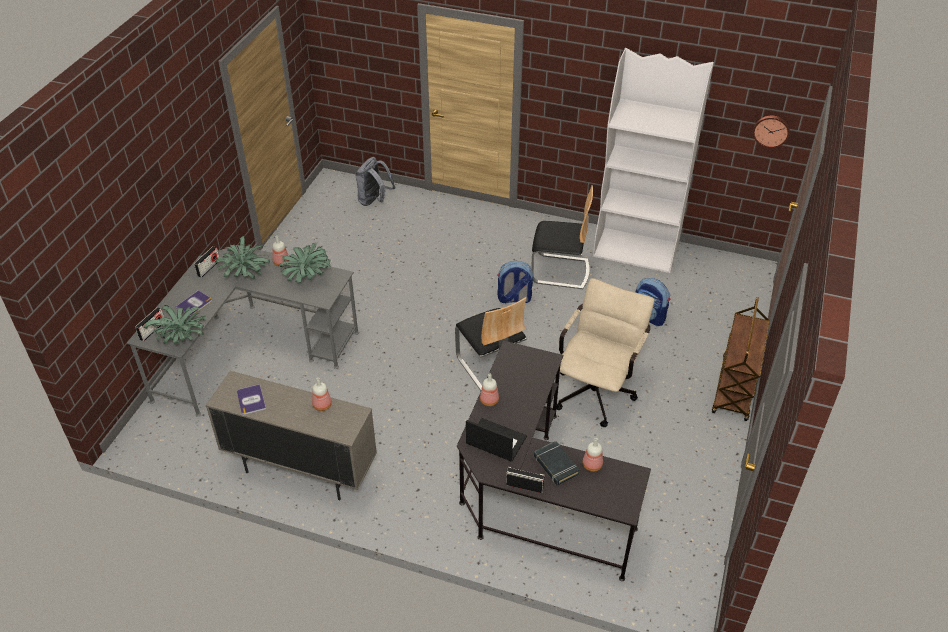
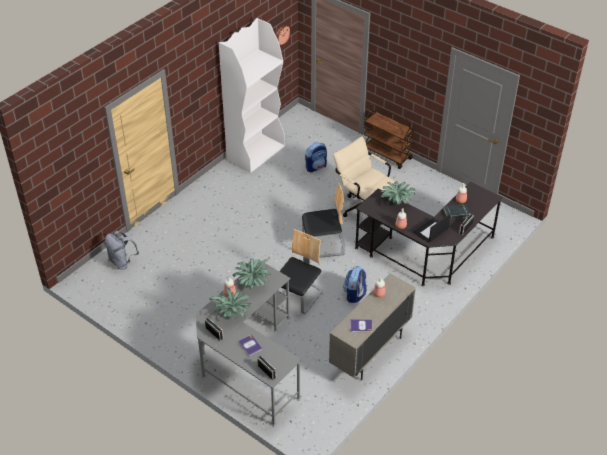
camera: 70 degrees left, 0 degrees up
potted plant [143,305,207,344] -> potted plant moved to [380,181,415,205]
backpack [497,261,533,303] -> backpack moved to [343,266,366,303]
chair [532,185,593,289] -> chair moved to [279,229,323,314]

